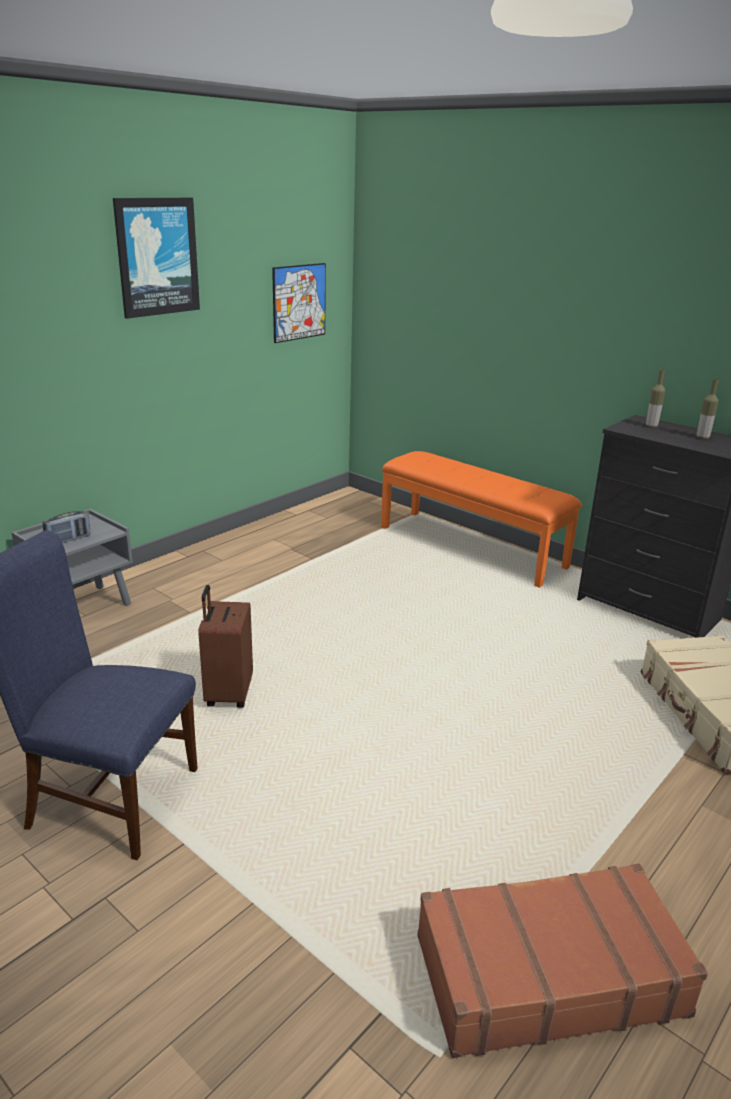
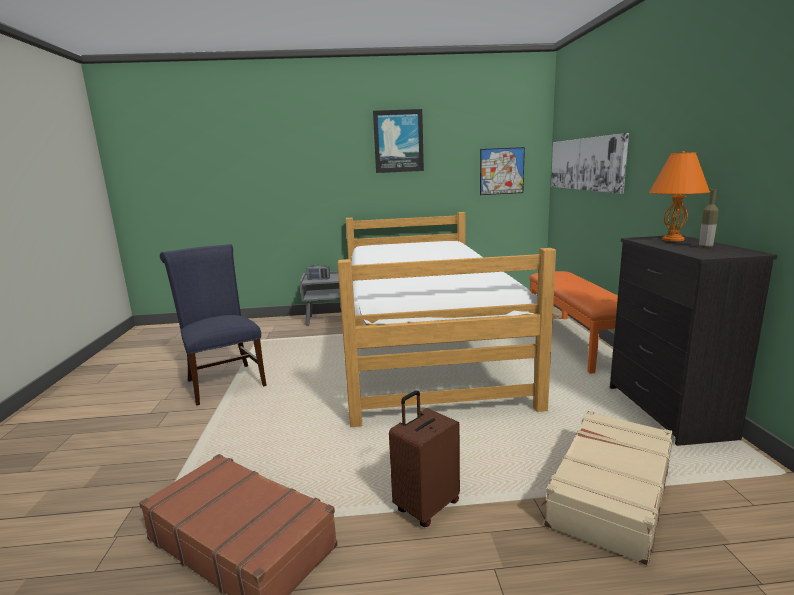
camera: 45 degrees right, 10 degrees down
brown suitcase [198,585,253,708] -> brown suitcase moved to [389,390,460,527]
bottle [646,369,665,428] -> orange table lamp [649,151,710,241]
none -> bed [337,212,556,427]
none -> picture [551,133,629,193]

